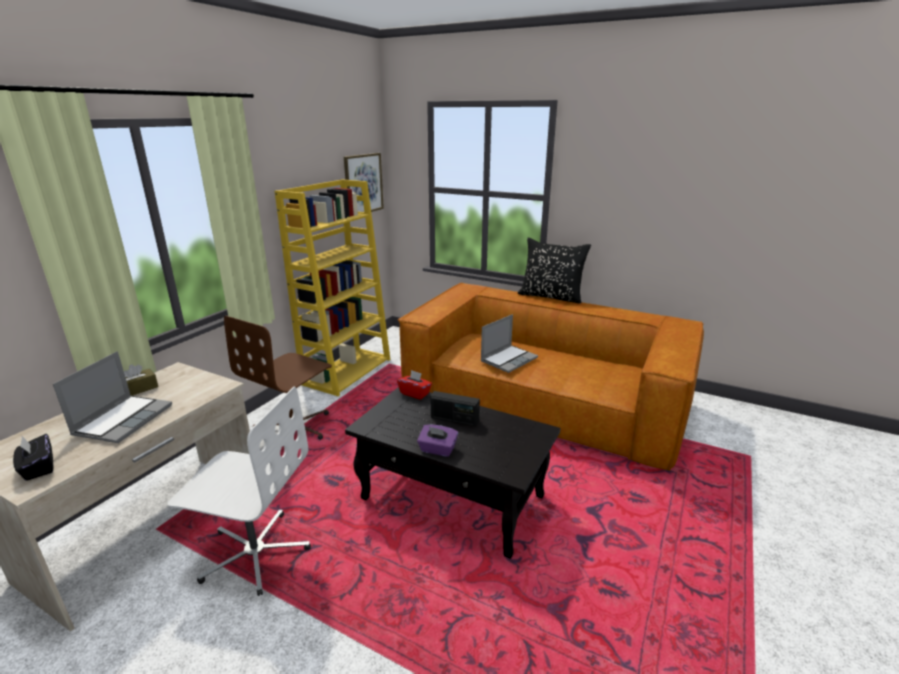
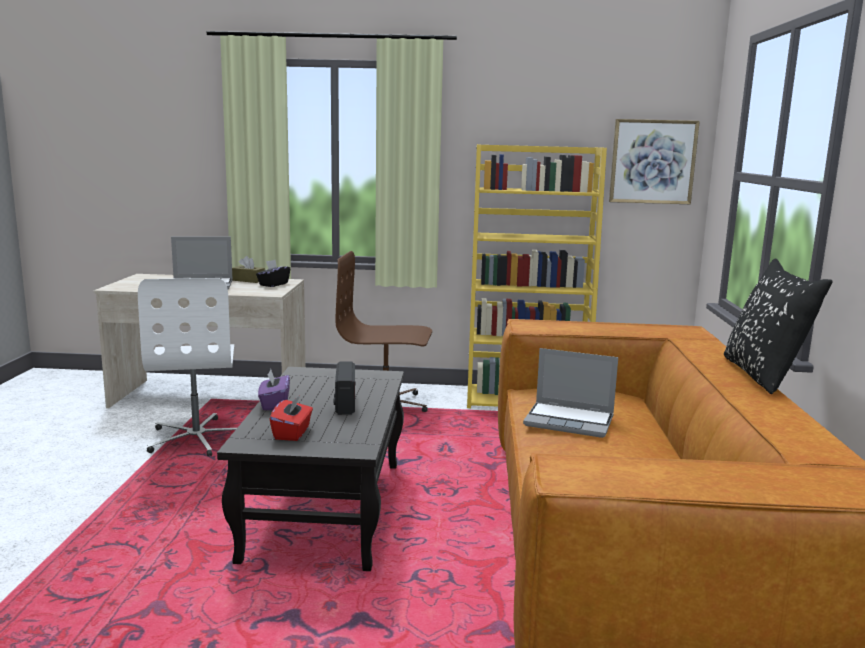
camera: 65 degrees right, 10 degrees down
black tissue box [13,434,53,481] -> black tissue box moved to [256,260,290,287]
red tissue box [397,370,432,400] -> red tissue box moved to [270,394,313,441]

